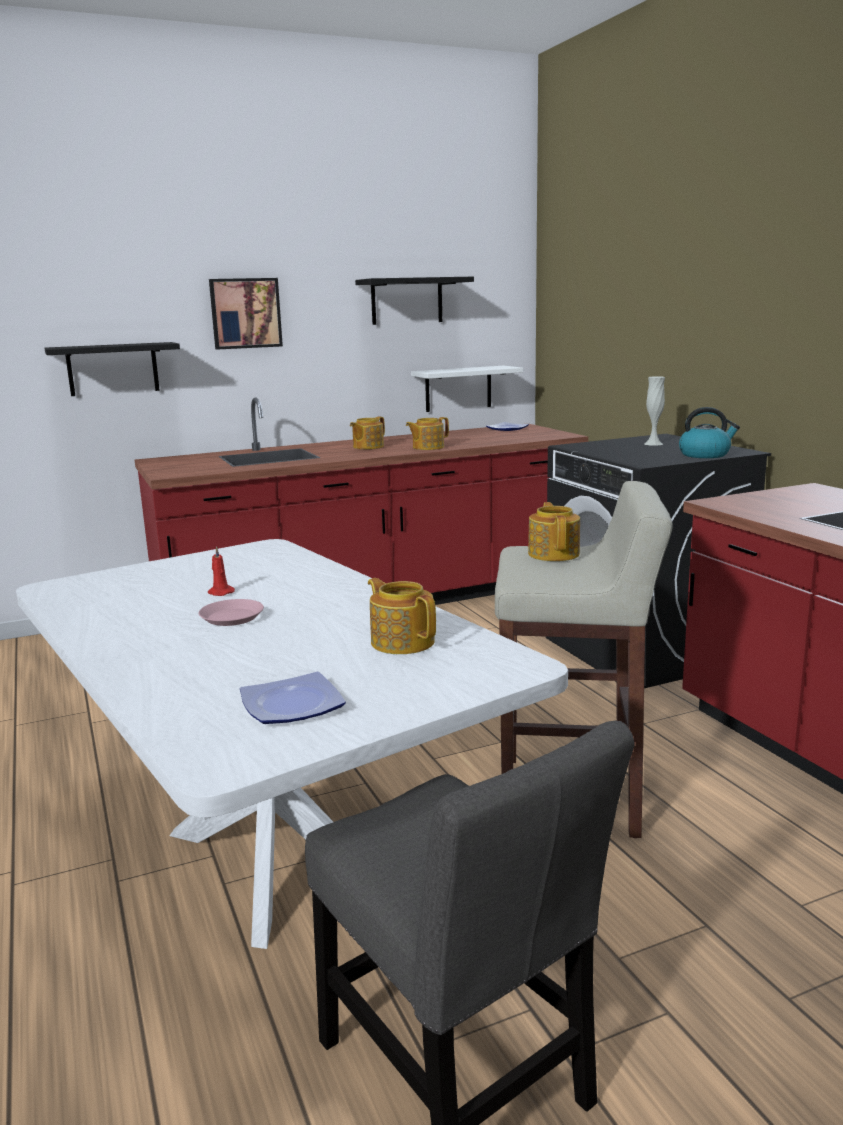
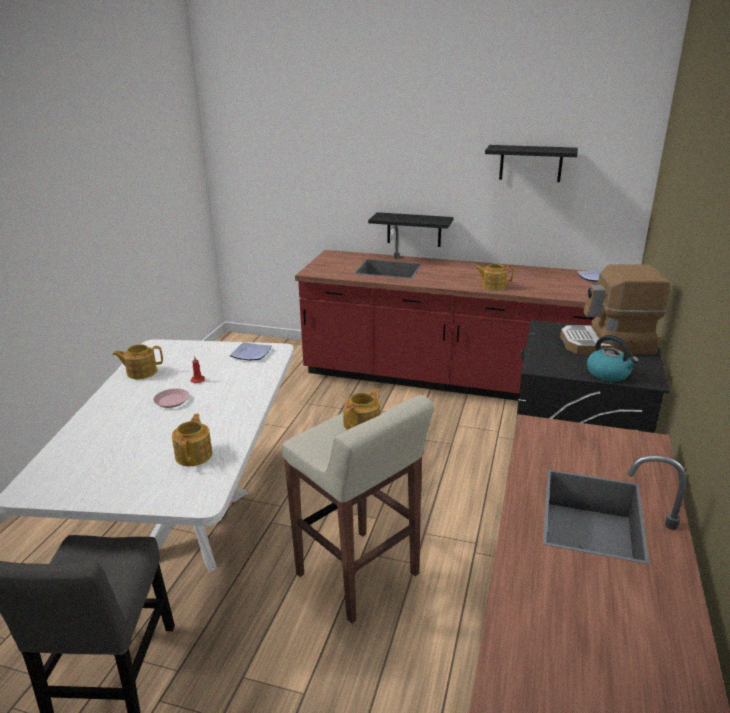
camera: 40 degrees right, 10 degrees up
black shelf [45,342,180,396] -> black shelf moved to [368,212,453,247]
picture [209,278,283,350] -> none
plate [240,672,346,724] -> plate moved to [230,342,271,360]
teapot [350,417,385,449] -> teapot moved to [113,344,163,379]
white shelf [411,366,523,412] -> none
white vase [644,376,665,446] -> coffee machine [560,264,670,354]

